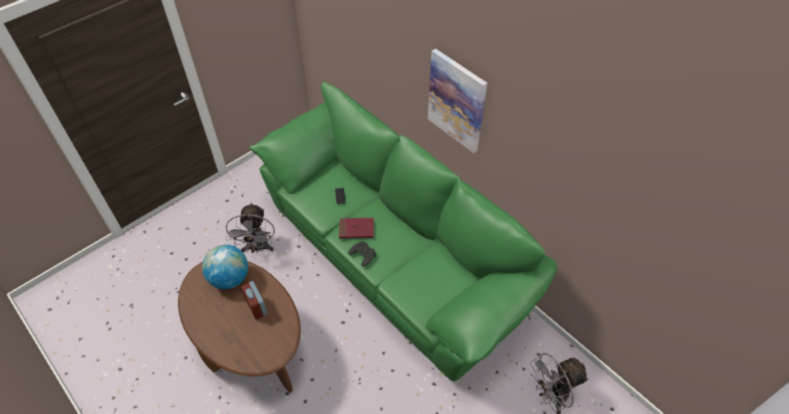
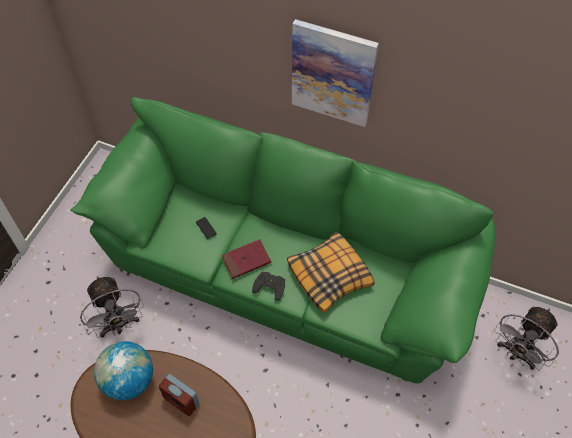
camera: 25 degrees left, 5 degrees up
none -> pillow [287,232,375,313]

